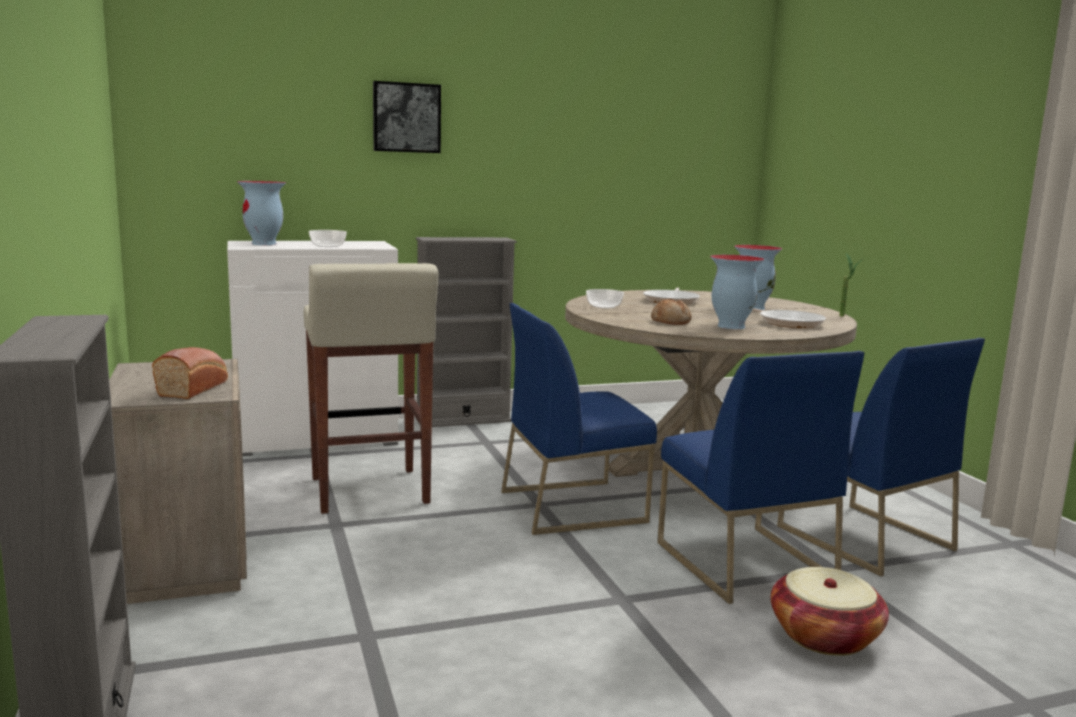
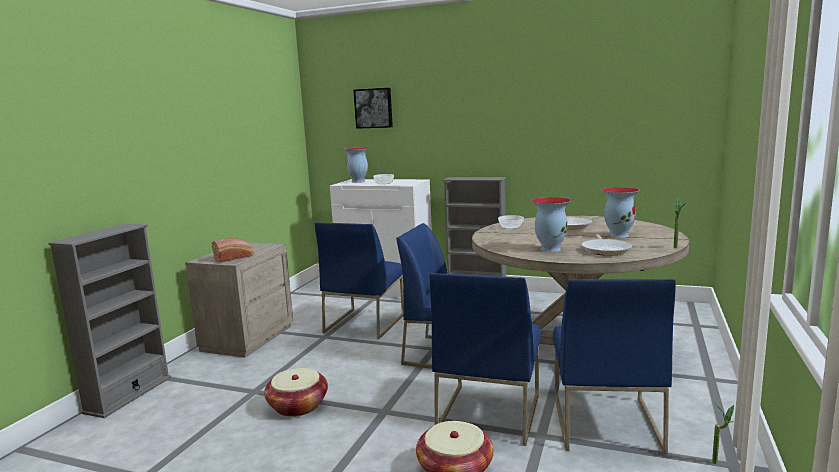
camera: 40 degrees right, 0 degrees up
beige stool [304,263,438,514] -> blue chair [315,222,404,339]
picture [373,81,441,153] -> picture moved to [354,88,393,129]
bread [651,299,692,325] -> none
none -> basket [264,368,328,417]
none -> potted plant [712,404,734,464]

